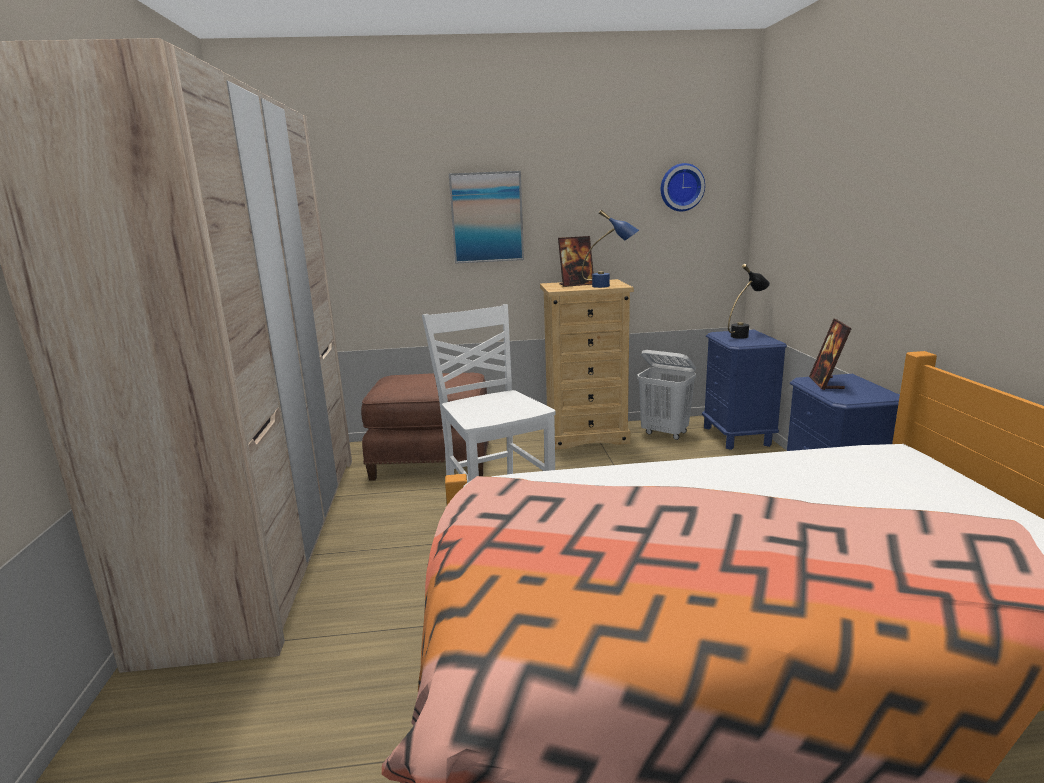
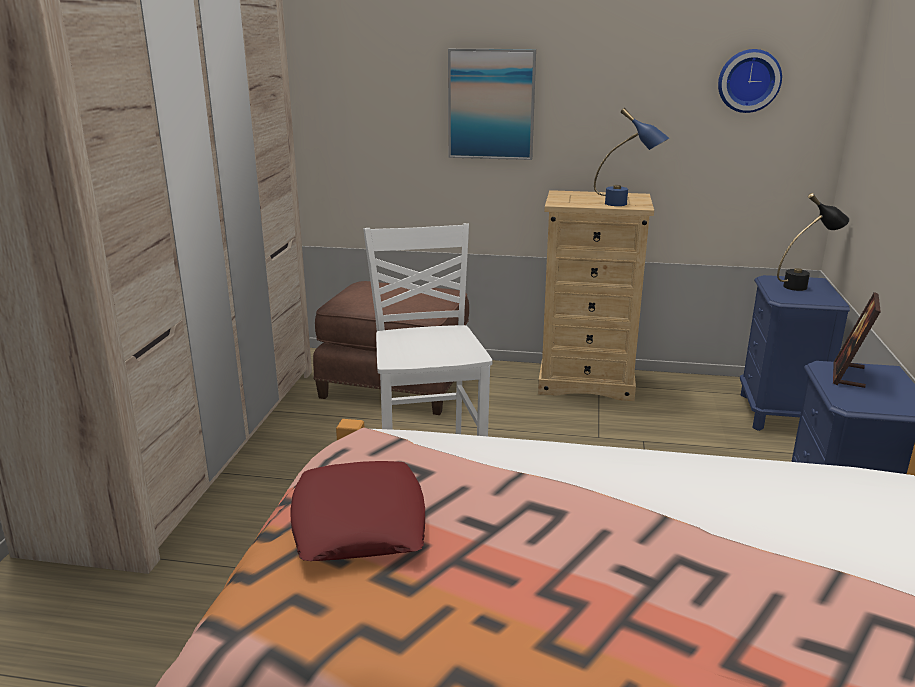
camera: 15 degrees right, 5 degrees up
picture frame [558,236,594,287] -> none
white laundry basket [637,350,696,440] -> none
none -> red pillow [291,461,425,561]

